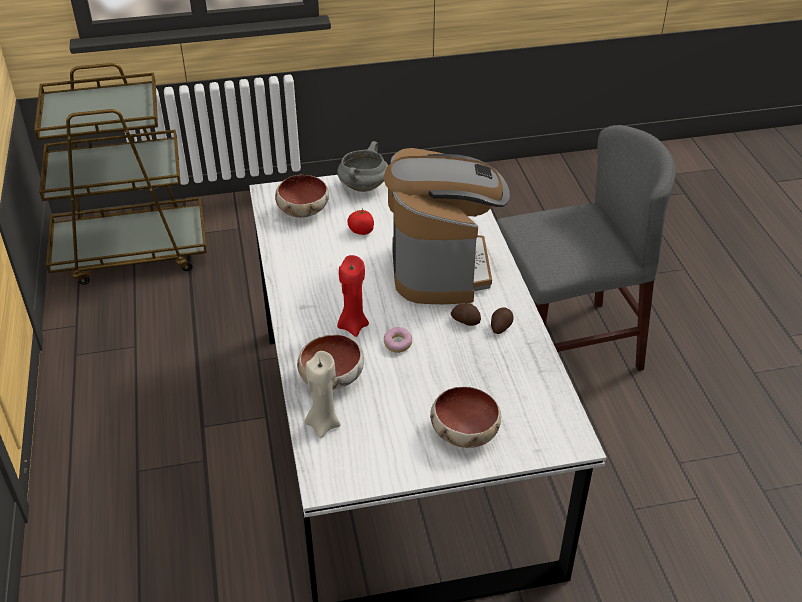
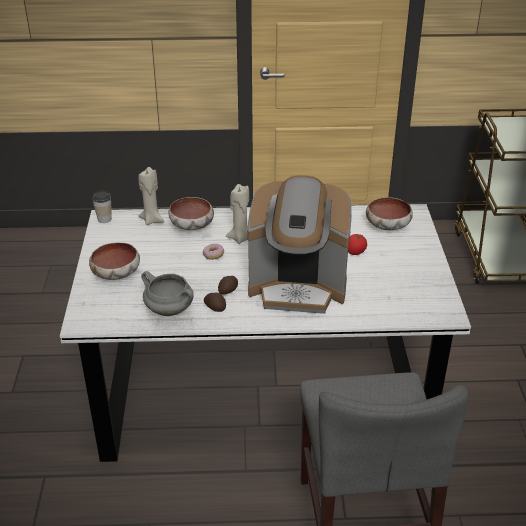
camera: 100 degrees right, 5 degrees down
grey cooking pot [337,141,388,192] -> grey cooking pot moved to [141,271,194,316]
red candle [337,255,369,337] -> beige candle [226,184,249,244]
none -> cup [92,191,112,223]

